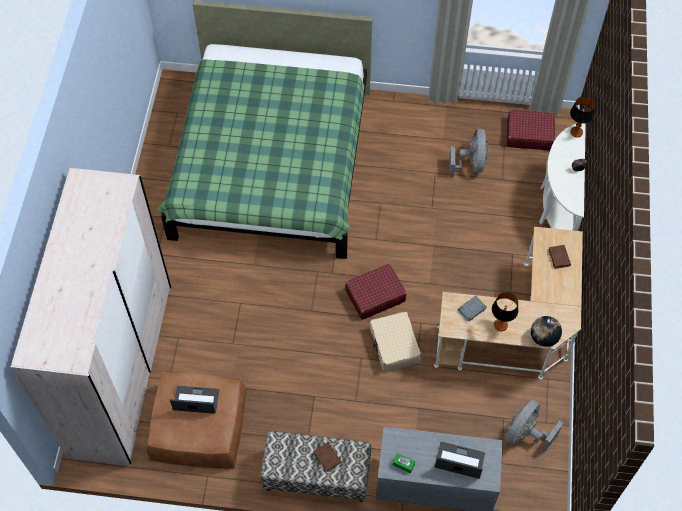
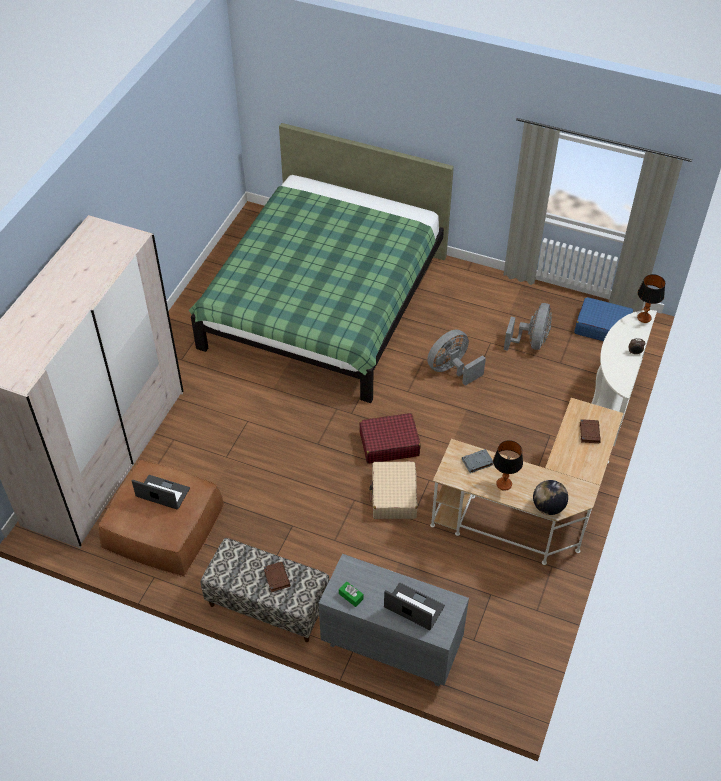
camera: 15 degrees right, 10 degrees down
grey fan [505,399,563,452] -> grey fan moved to [427,330,486,386]
red suitcase [507,110,555,150] -> blue suitcase [574,297,633,341]

